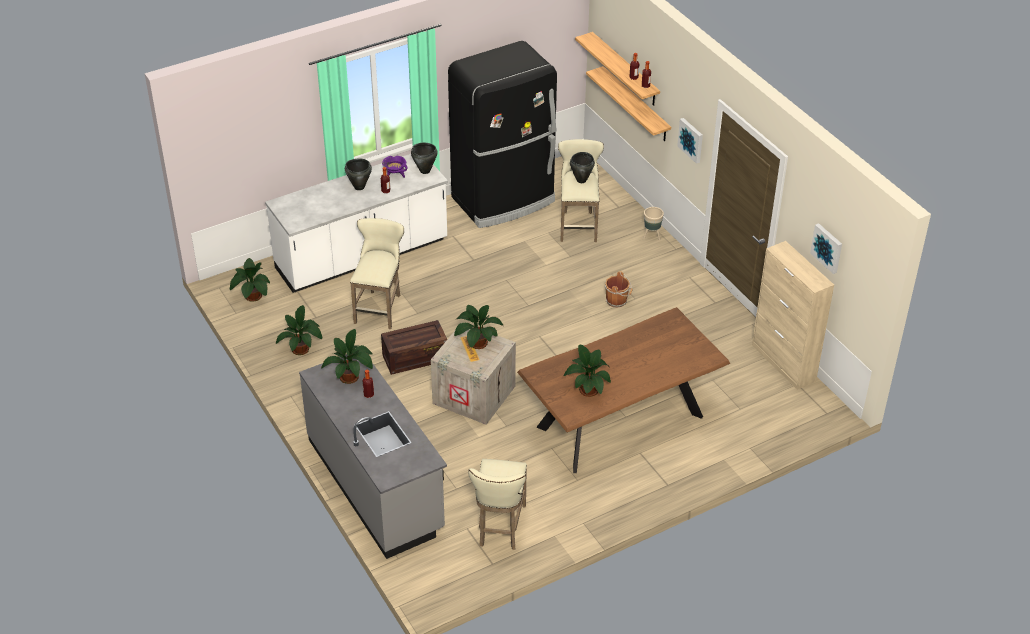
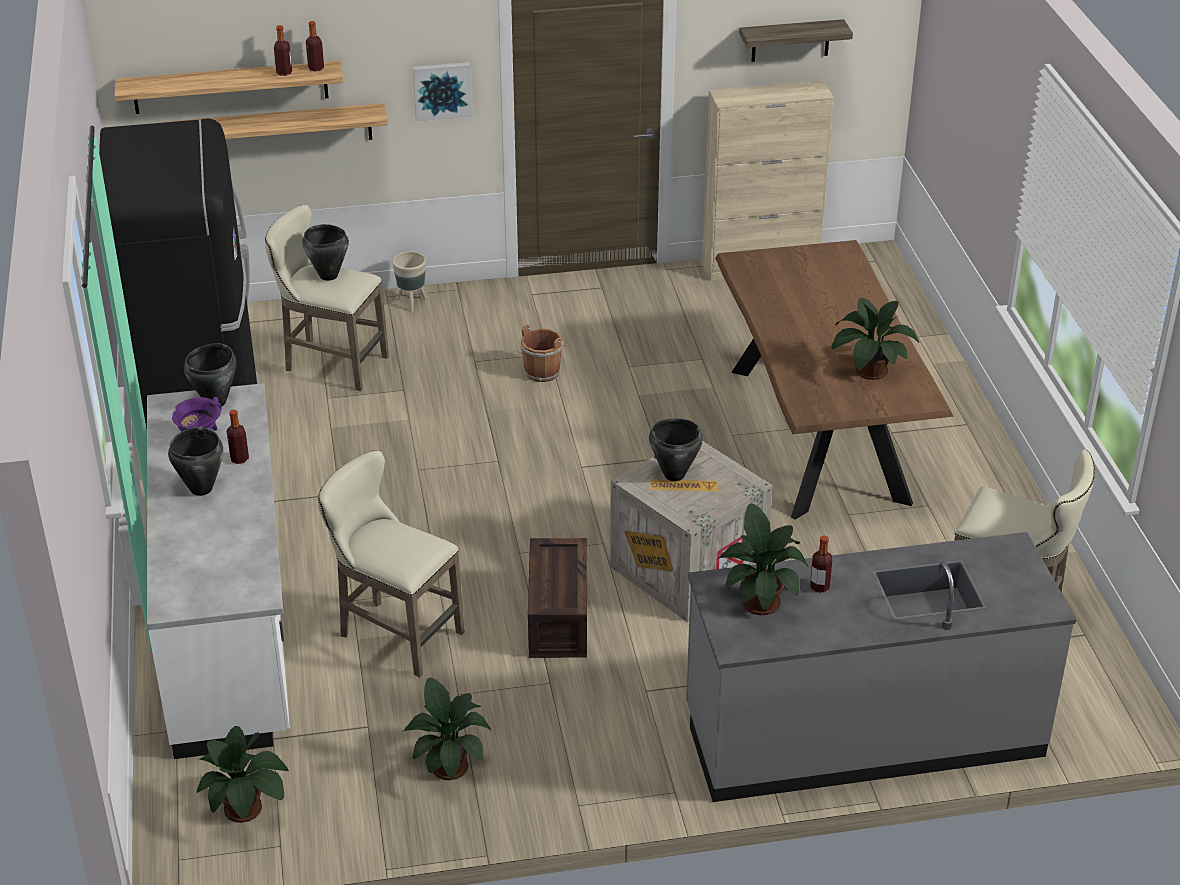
camera: 70 degrees left, 5 degrees down
potted plant [454,305,503,349] -> black cooking pot [649,418,703,481]
picture [810,223,842,274] -> shelf [739,19,853,62]

